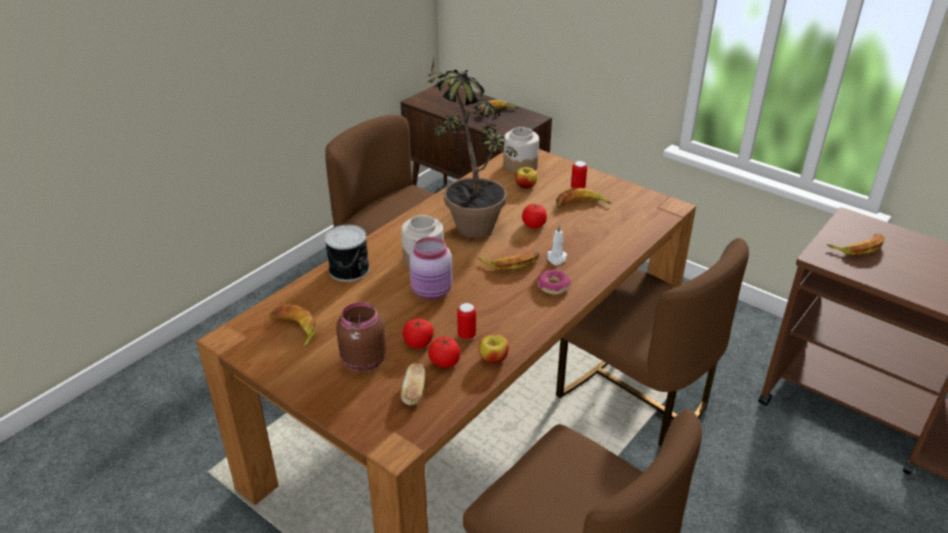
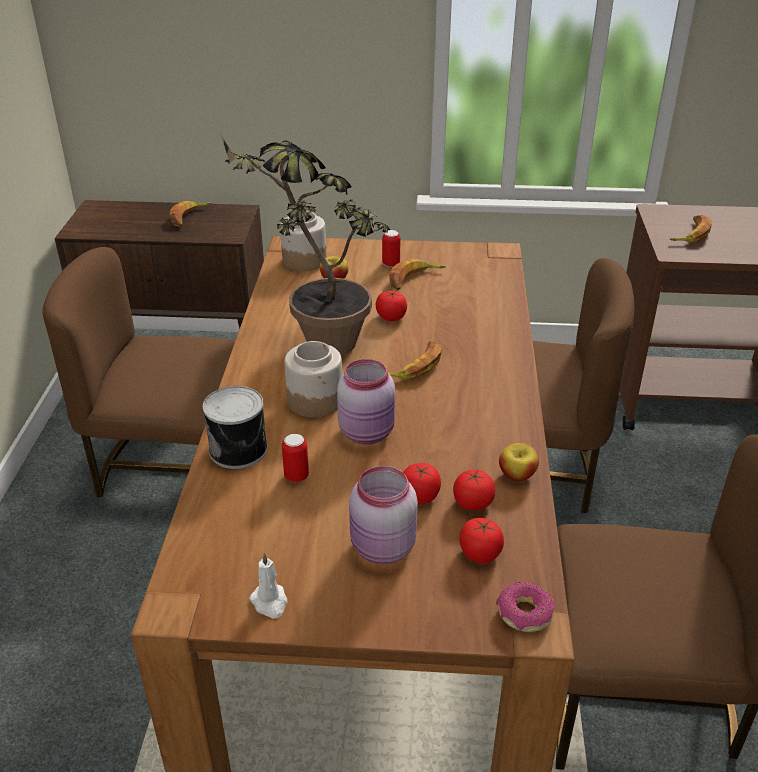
camera: 35 degrees left, 0 degrees up
banana [269,304,316,348] -> none
brown jar [336,302,386,372] -> pink jar [349,466,418,564]
bread [401,363,425,405] -> tomato [459,518,504,563]
can [457,303,476,339] -> can moved to [282,434,309,482]
donut [537,269,571,295] -> donut moved to [496,582,555,632]
white candle [547,225,567,265] -> white candle moved to [249,552,288,619]

